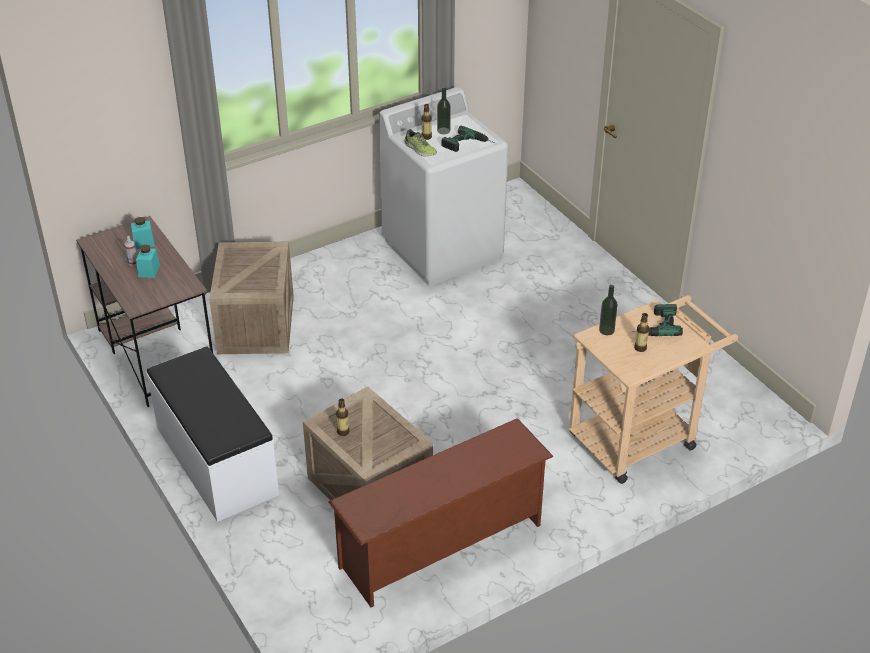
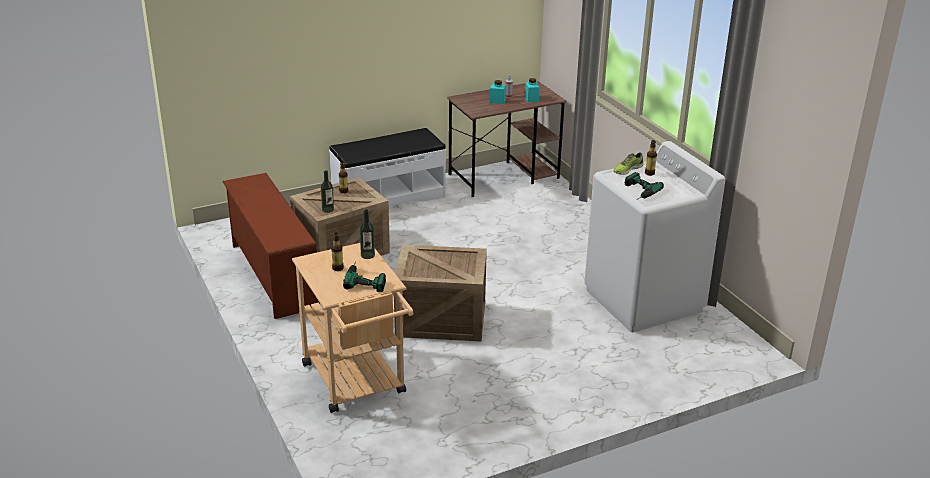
camera: 95 degrees right, 10 degrees down
crate [209,242,294,354] -> crate moved to [394,245,487,342]
bottle [437,88,451,134] -> bottle moved to [321,170,334,213]

